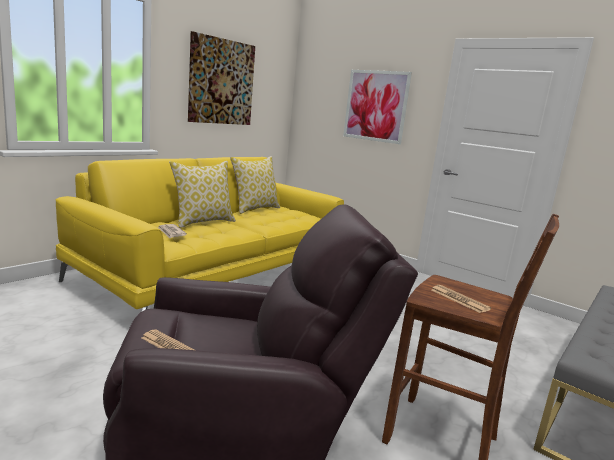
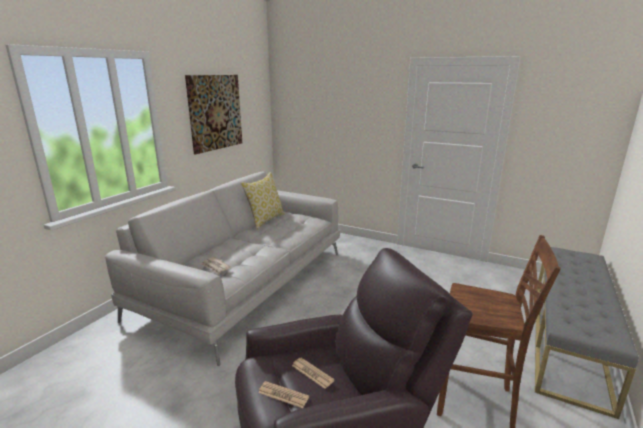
camera: 10 degrees left, 5 degrees up
yellow sofa [56,157,344,312] -> grey sofa [105,171,340,366]
pillow [169,161,236,228] -> none
picture [343,70,412,144] -> none
newspaper [431,285,491,313] -> newspaper moved to [292,358,335,389]

